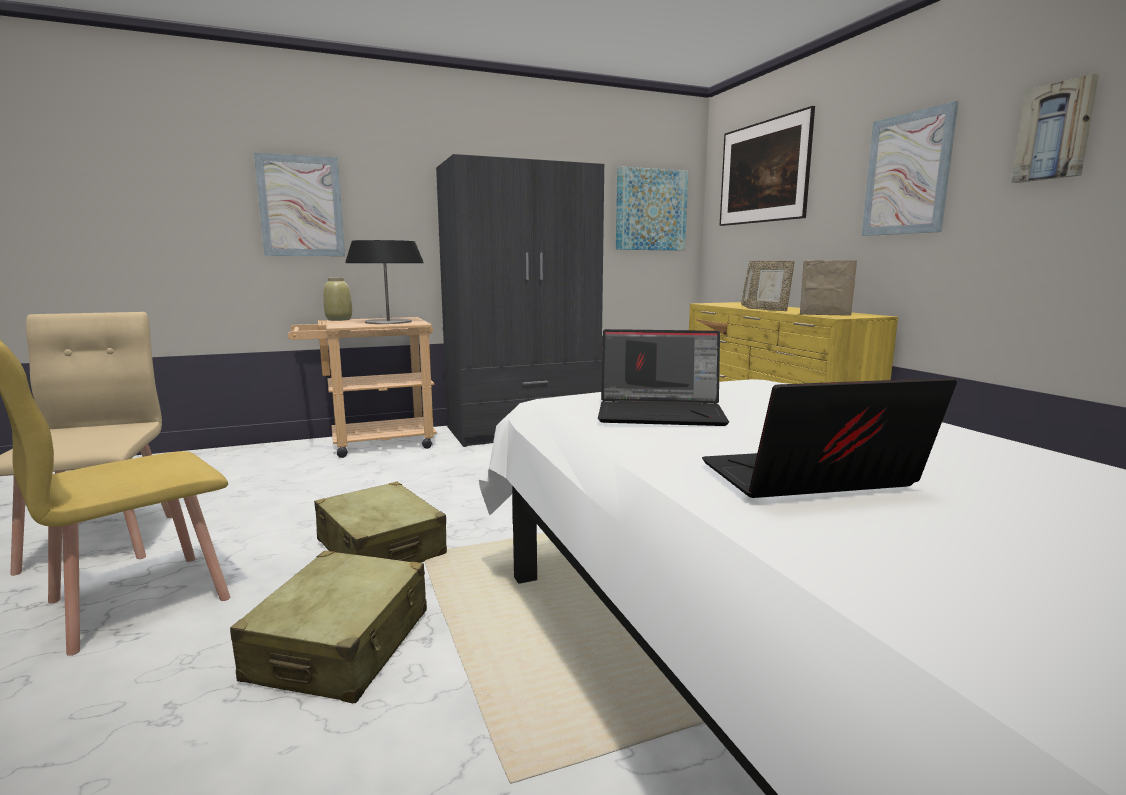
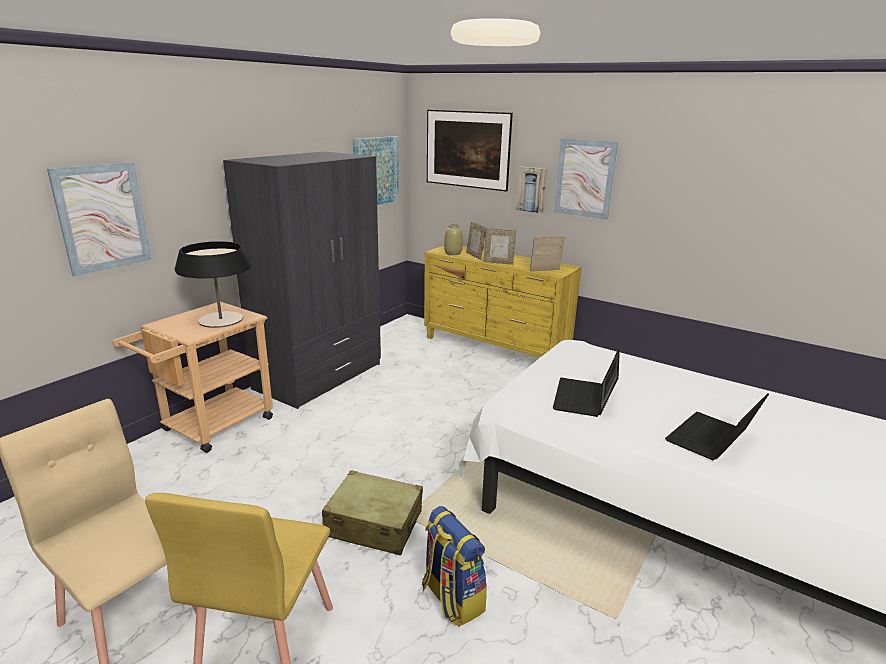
camera: 35 degrees left, 10 degrees up
beige suitcase [230,551,427,703] -> backpack [422,506,487,627]
beige vase [323,277,352,321] -> beige vase moved to [444,224,463,255]
laptop [598,329,729,426] -> laptop turned 135 degrees clockwise [553,349,620,417]
picture [1012,74,1099,183] -> picture moved to [516,166,547,213]

